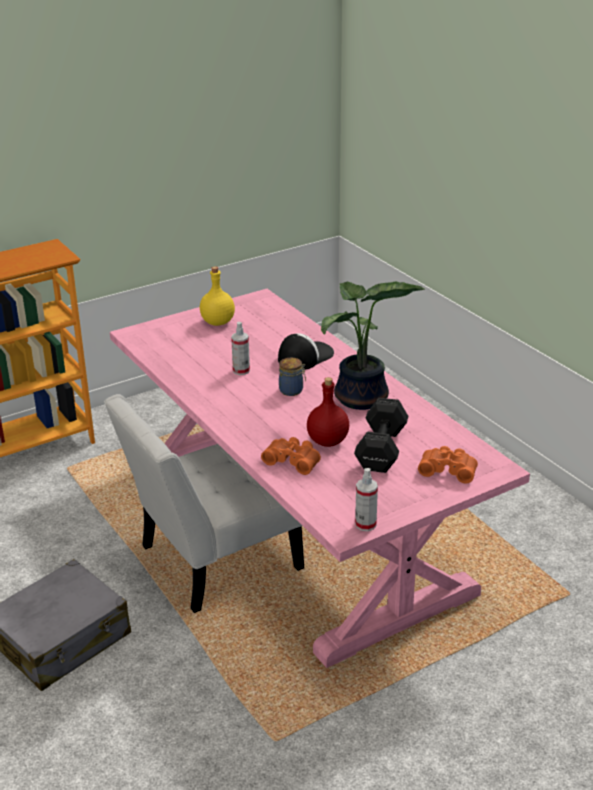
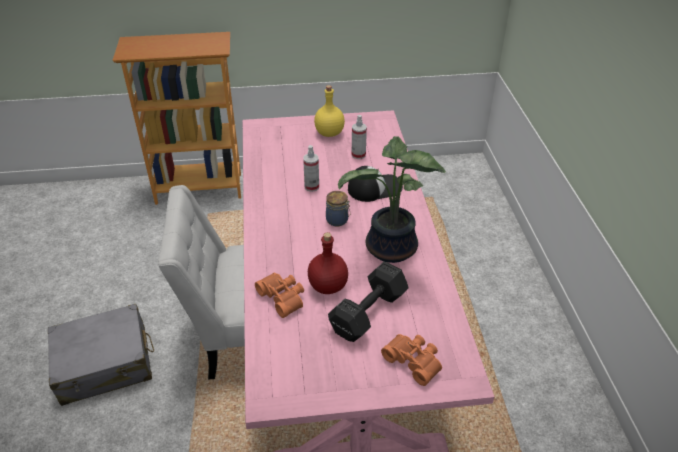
camera: 25 degrees right, 10 degrees up
spray bottle [355,468,378,531] -> spray bottle moved to [352,115,367,159]

